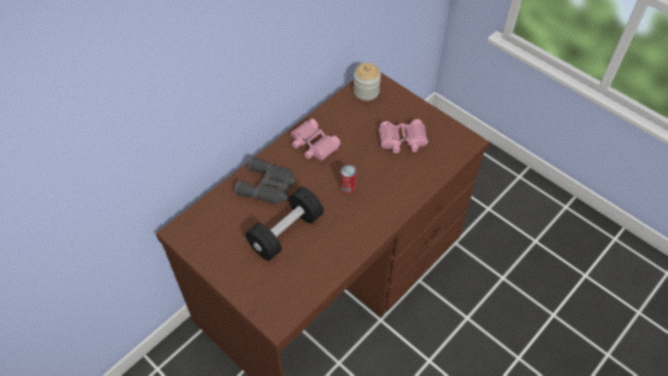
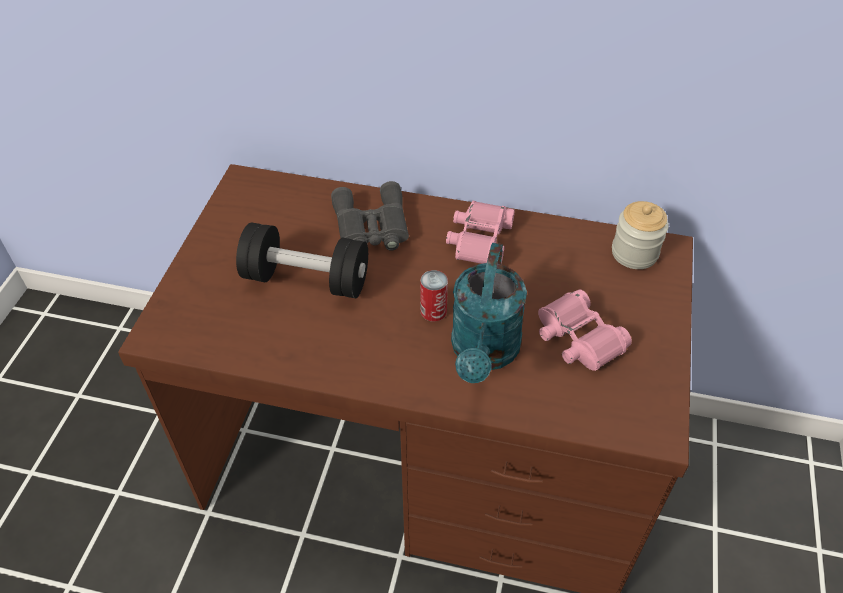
camera: 60 degrees right, 5 degrees down
none -> turquoise watering can [451,243,527,383]

